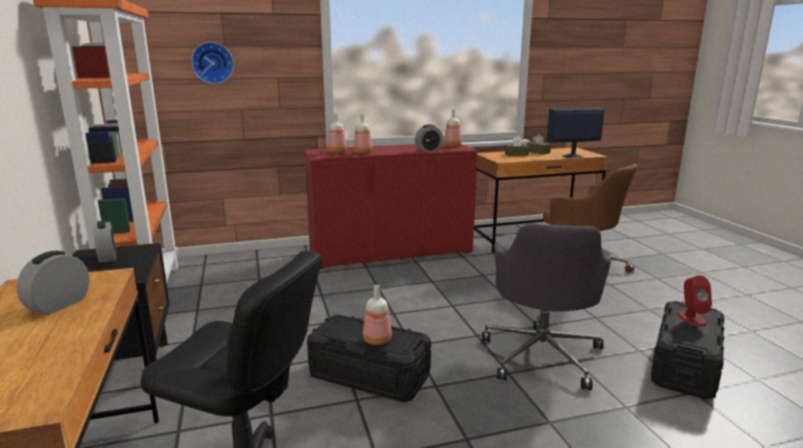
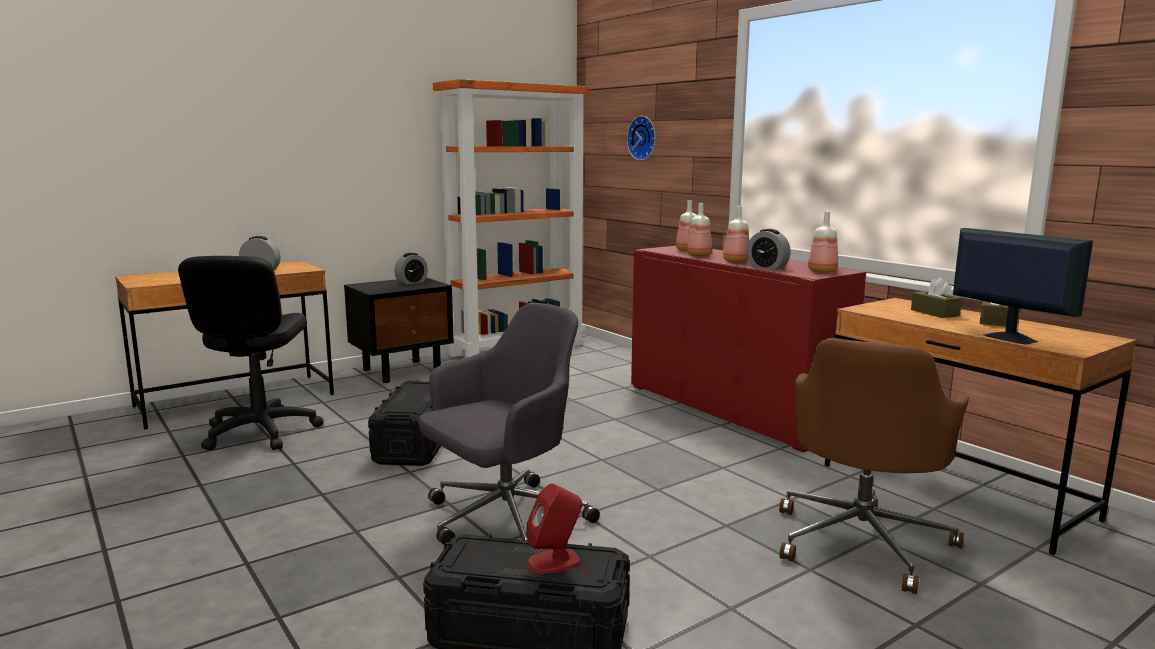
camera: 70 degrees right, 5 degrees down
bottle [363,285,392,345] -> bottle moved to [723,206,749,263]
grey office chair [482,223,611,390] -> grey office chair turned 150 degrees clockwise [418,303,600,545]

